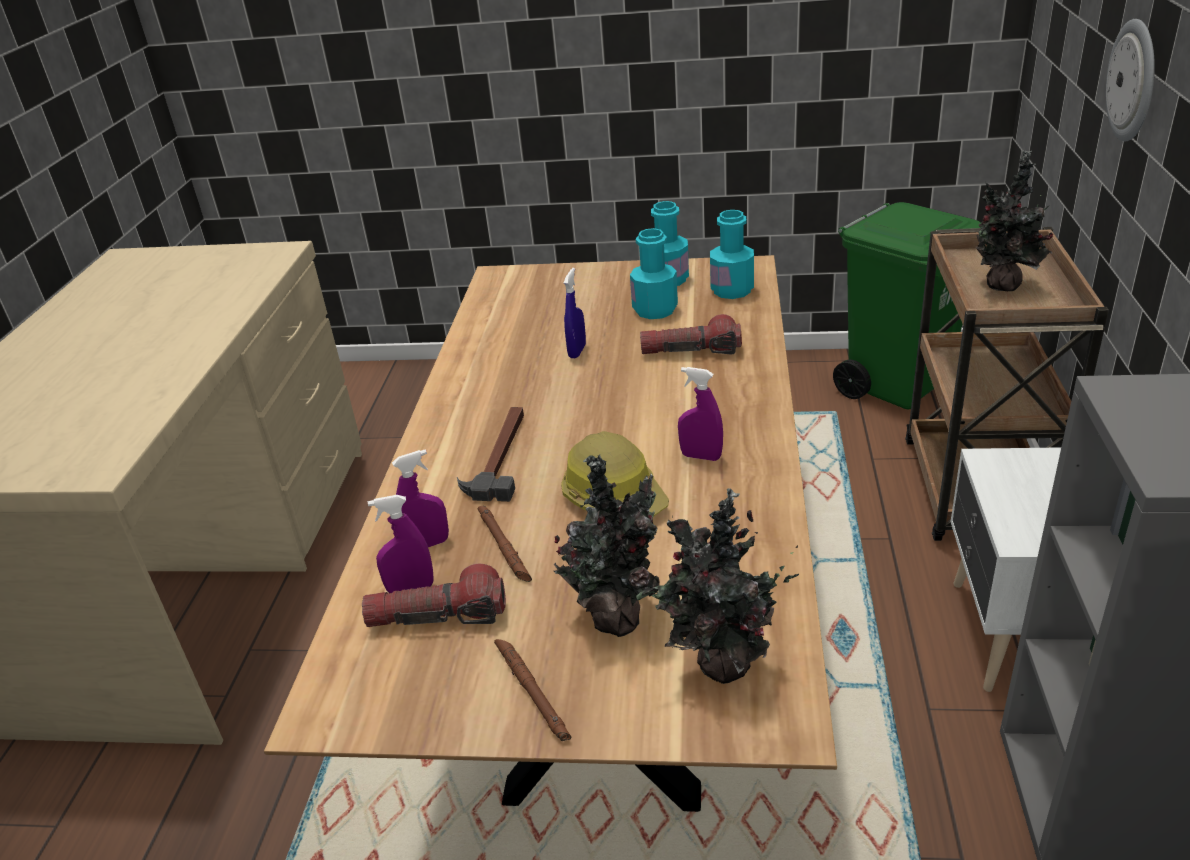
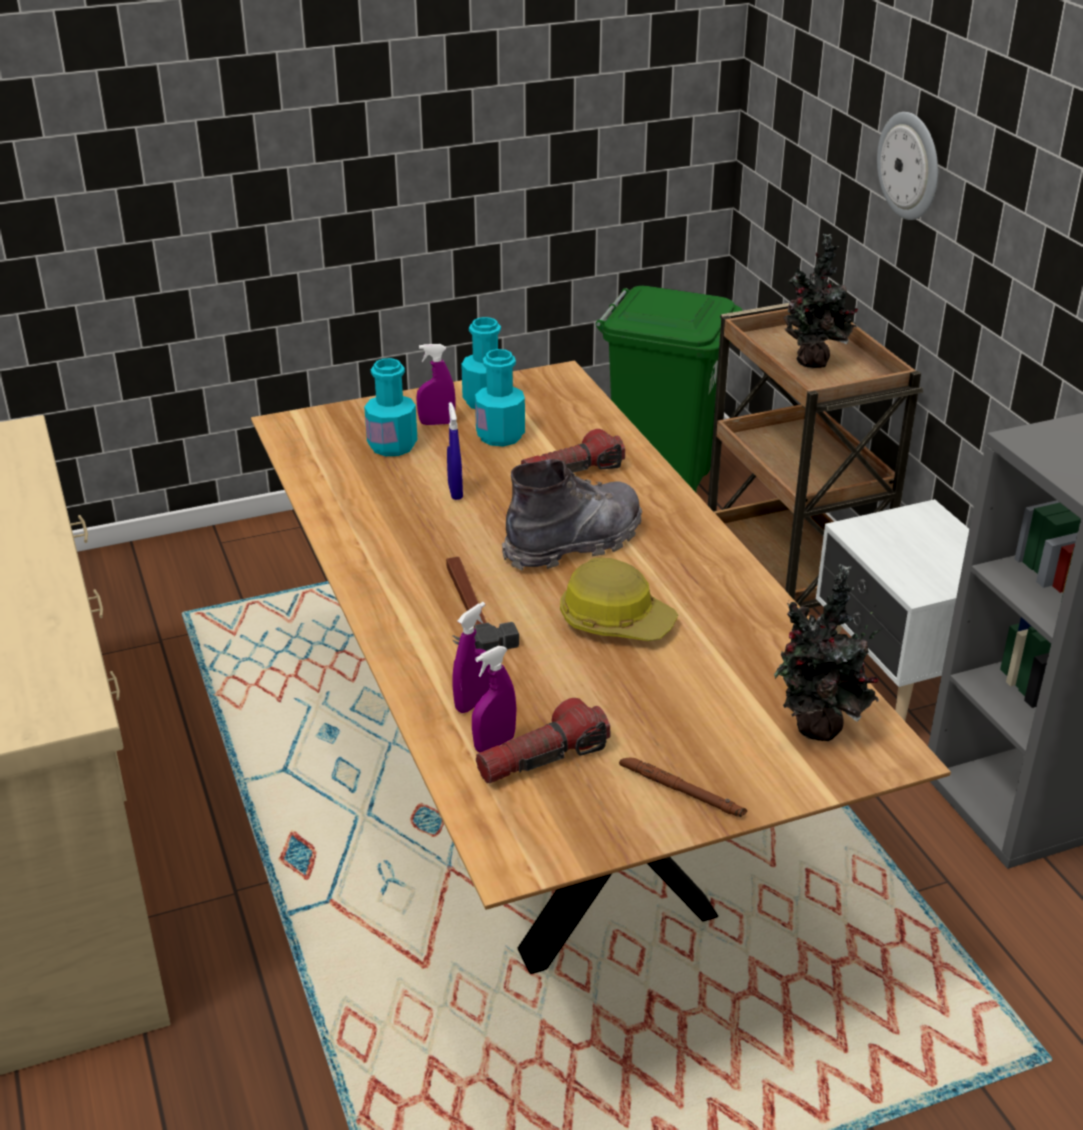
camera: 30 degrees left, 0 degrees up
brown flashlight [478,506,532,582] -> none
potted plant [554,455,660,637] -> none
purple spray bottle [678,367,723,461] -> purple spray bottle moved to [416,344,456,425]
turquoise bottle [710,210,754,299] -> turquoise bottle moved to [364,358,417,456]
none -> grey boot [502,459,642,570]

